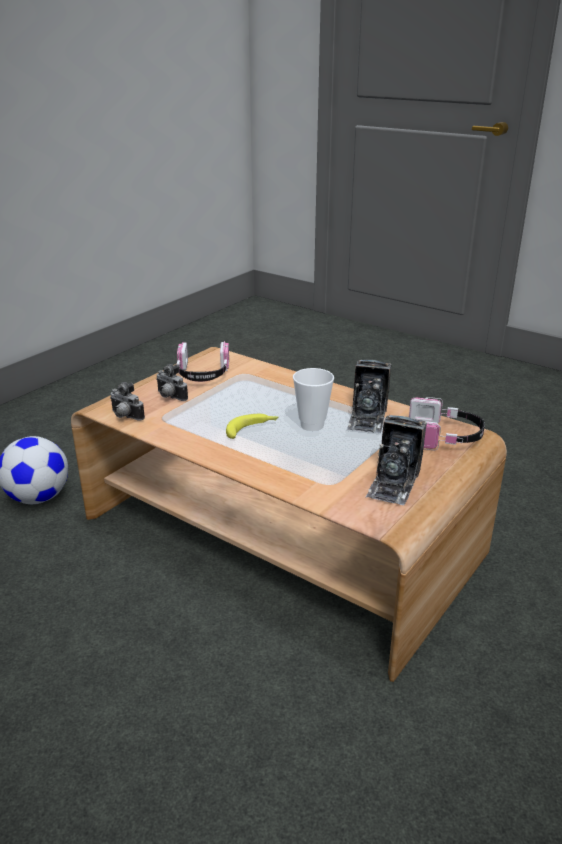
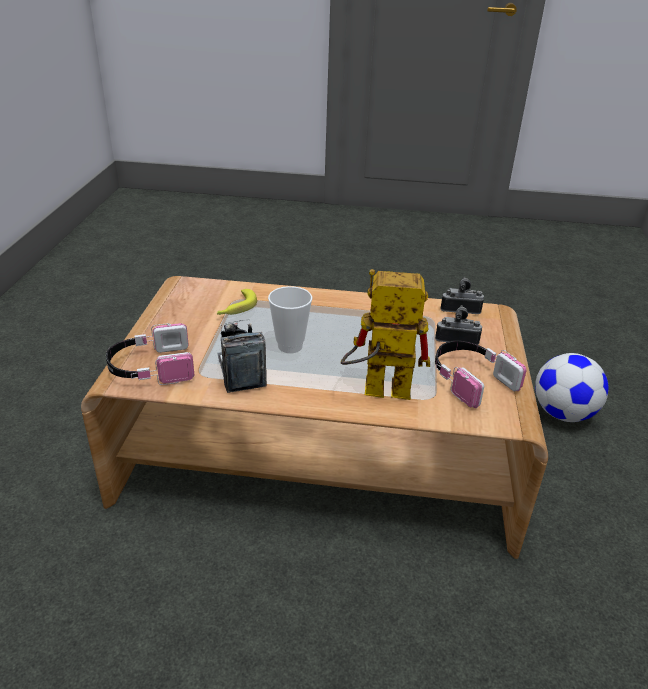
camera: 150 degrees right, 5 degrees up
banana [226,414,278,439] -> banana moved to [217,289,257,315]
camera [365,415,427,505] -> none
none -> toy robot [341,269,430,400]

